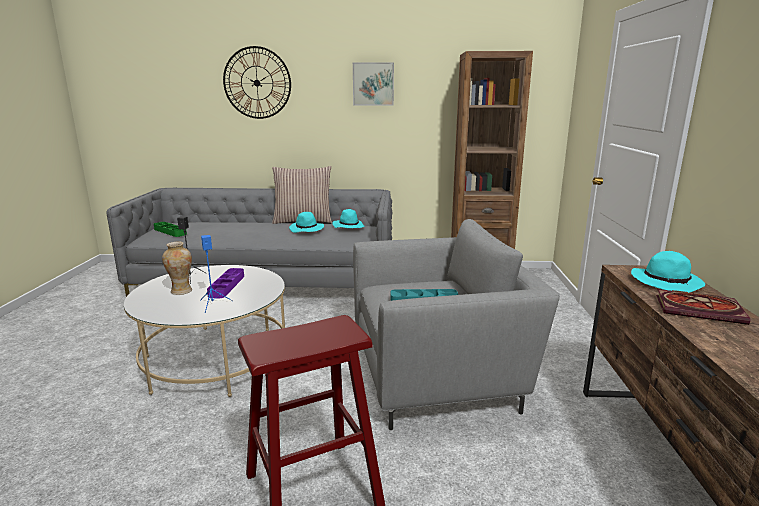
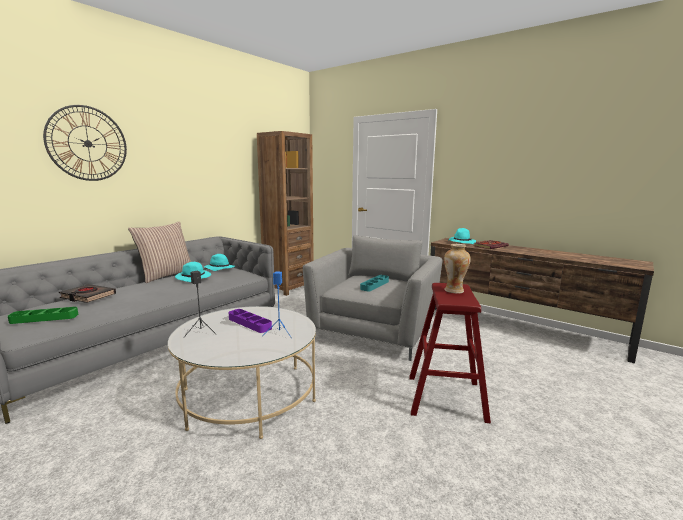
camera: 55 degrees left, 5 degrees down
vase [162,242,192,295] -> vase moved to [444,244,471,294]
picture [353,62,394,106] -> none
none -> black book [59,284,116,303]

